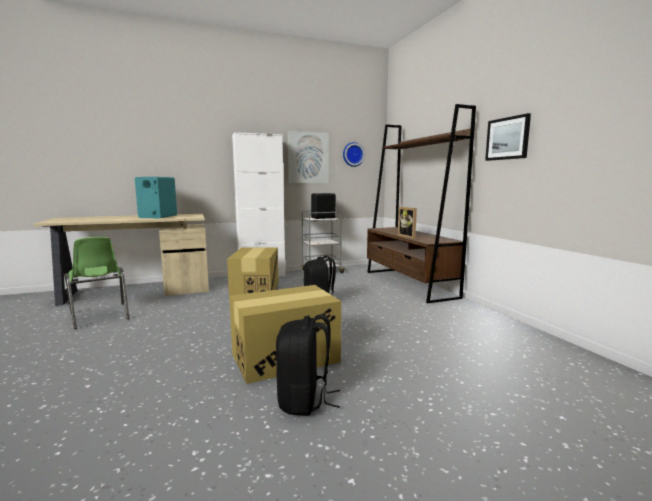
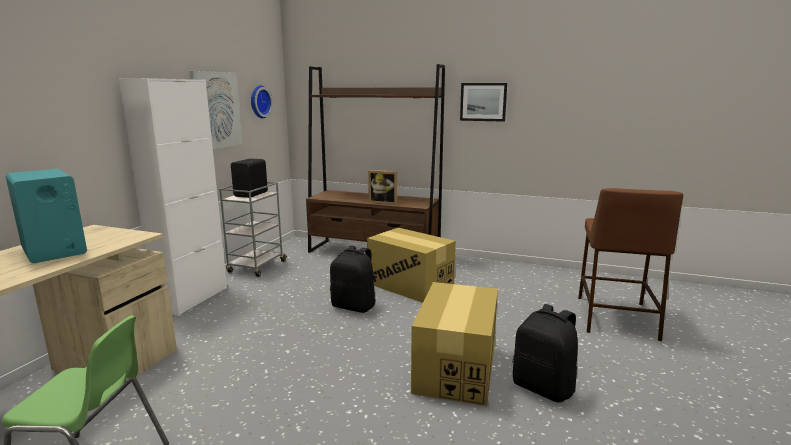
camera: 50 degrees left, 5 degrees up
cardboard box [227,248,279,299] -> cardboard box moved to [367,228,456,303]
none -> brown stool [578,188,683,341]

